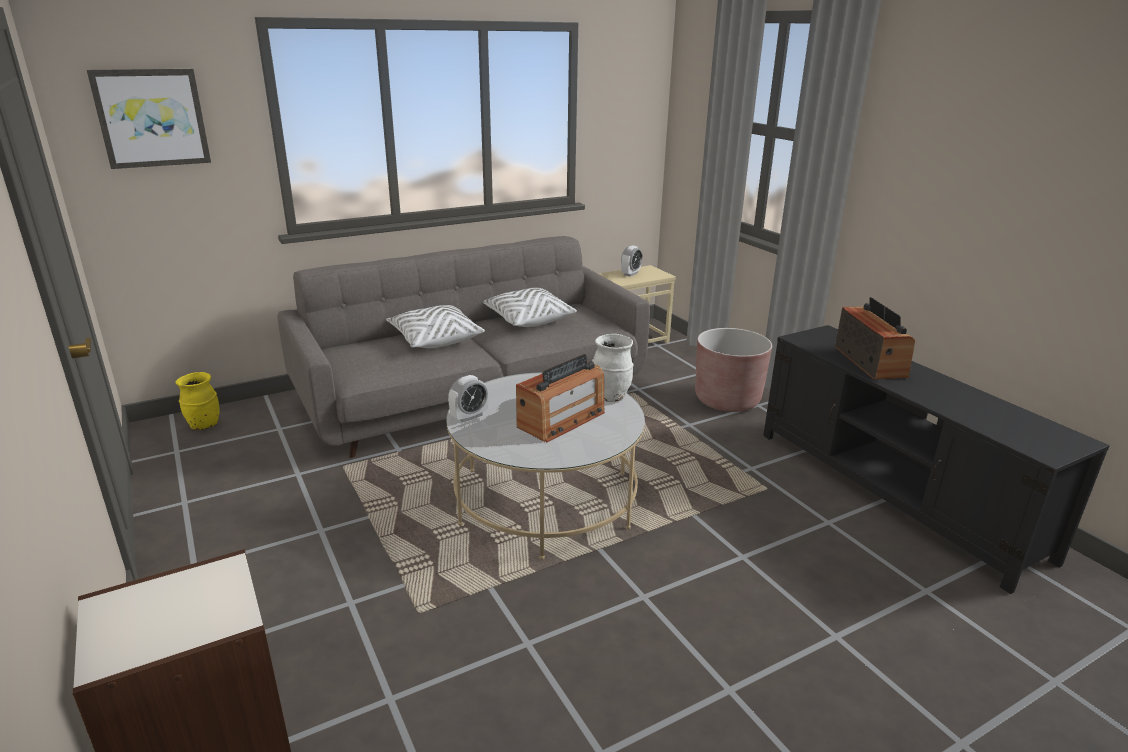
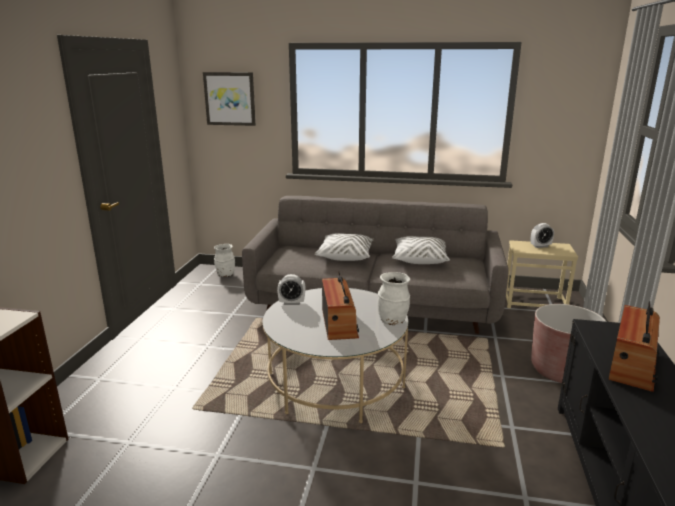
camera: 40 degrees right, 5 degrees down
yellow vase [175,372,220,430] -> white vase [214,244,235,277]
radio [516,354,605,442] -> radio turned 90 degrees counterclockwise [322,273,359,340]

